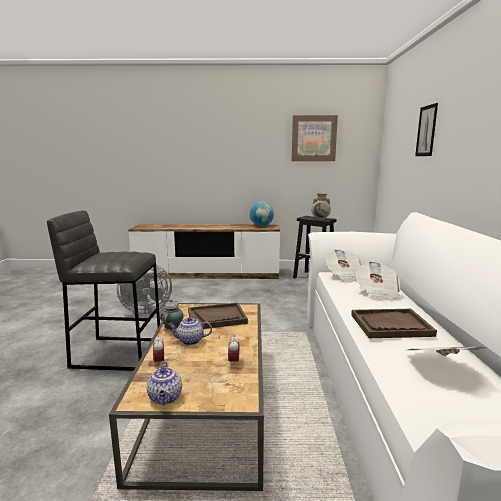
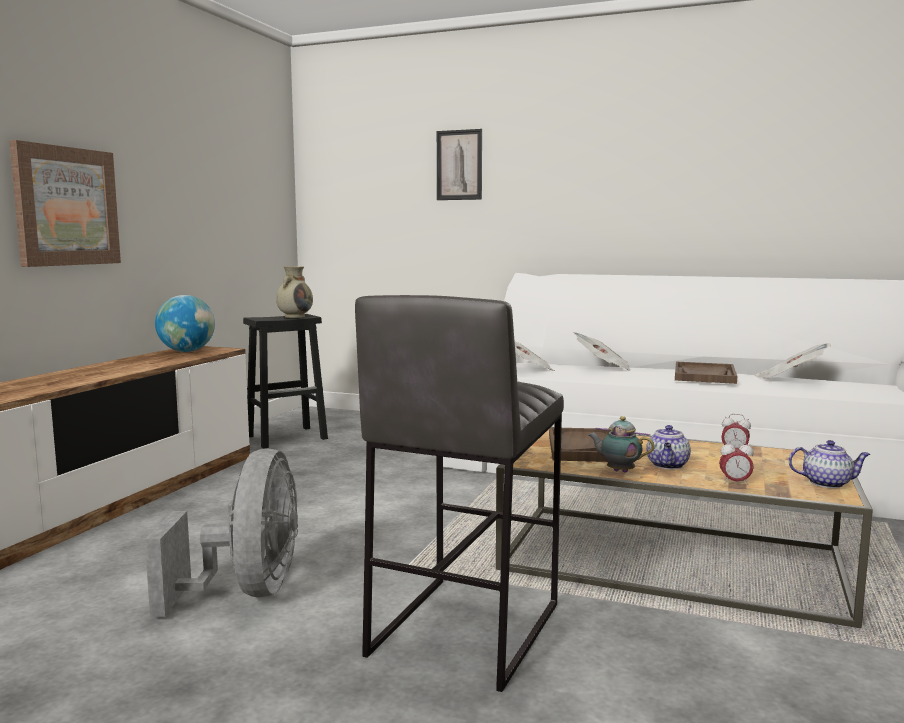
camera: 70 degrees left, 5 degrees down
picture [292,115,338,161] -> picture moved to [9,140,121,267]

